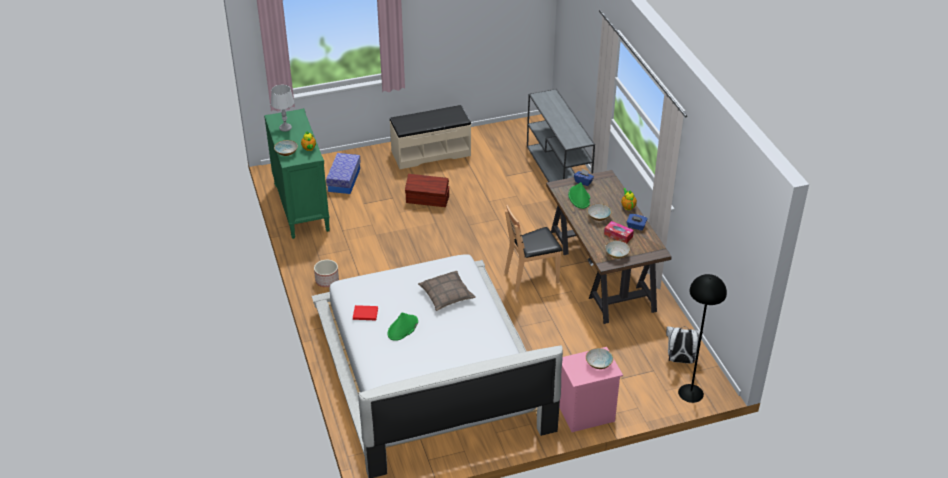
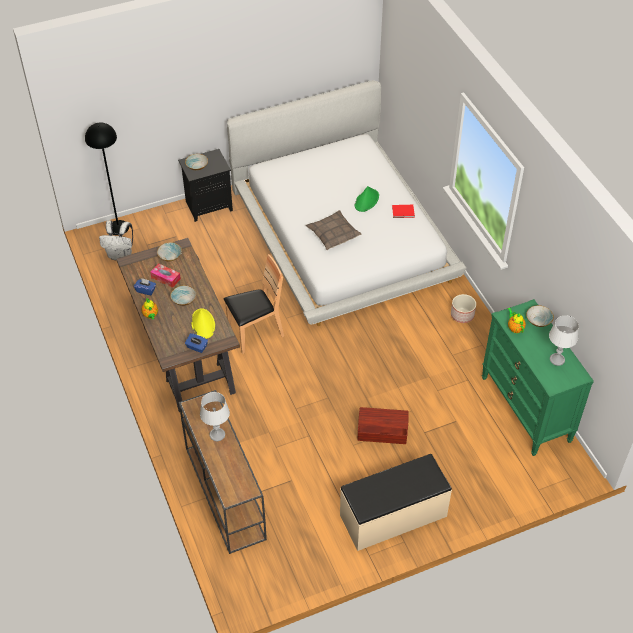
camera: 175 degrees right, 10 degrees up
storage box [326,153,361,194] -> none
grey console table [527,89,595,182] -> brown console table [179,390,267,554]
pink nightstand [559,347,623,432] -> black nightstand [178,149,233,222]
green hat [568,182,590,209] -> yellow hat [191,308,215,339]
none -> grey table lamp [200,392,230,441]

